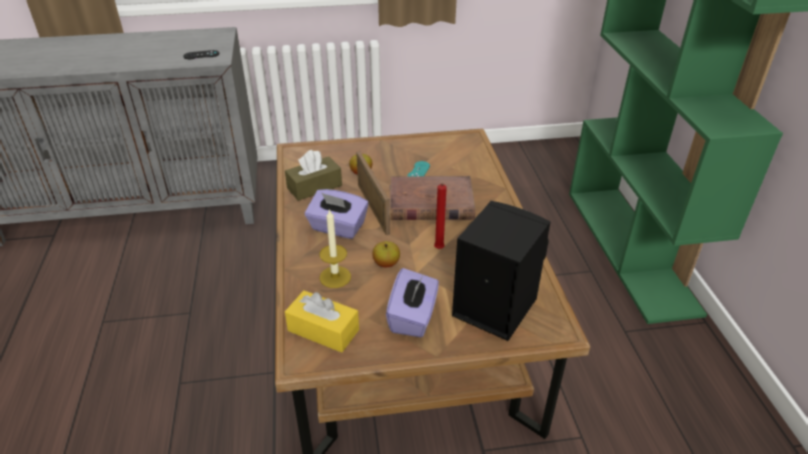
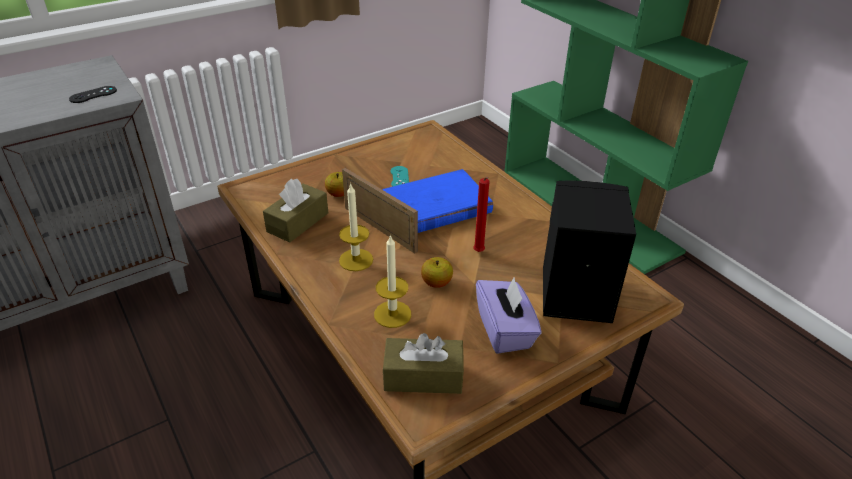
camera: 25 degrees left, 0 degrees up
yellow tissue box [285,290,359,352] -> brown tissue box [383,333,464,394]
purple tissue box [305,189,368,239] -> candle [339,183,373,271]
brown book [389,176,475,220] -> blue book [382,169,493,233]

